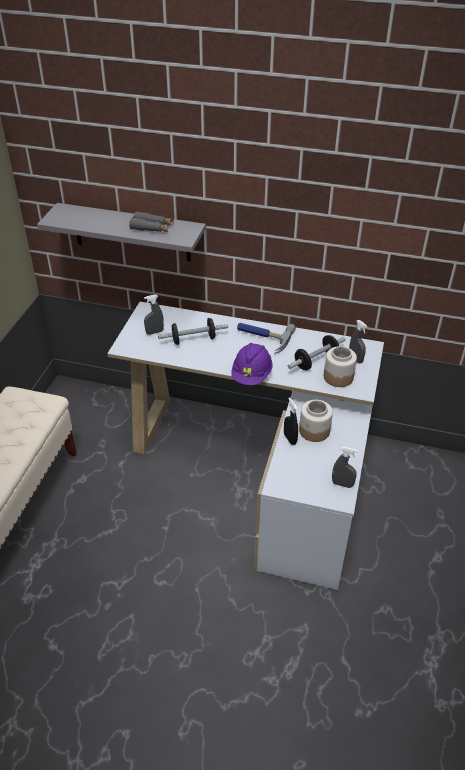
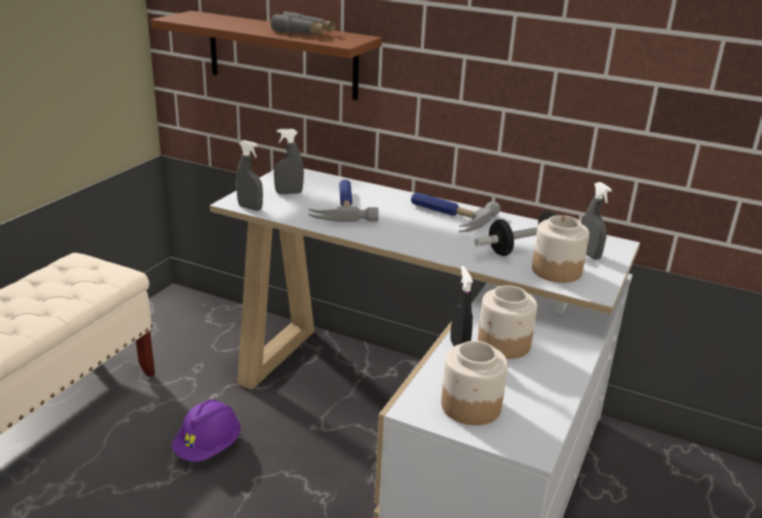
camera: 10 degrees right, 15 degrees down
grey shelf [37,203,206,262] -> brown shelf [151,11,382,100]
dumbbell [158,318,228,345] -> hammer [308,179,379,222]
purple hard hat [231,343,272,385] -> purple hard hat moved to [172,400,241,462]
grey spray bottle [332,447,358,488] -> grey spray bottle moved to [236,140,263,211]
none -> jar [441,341,508,425]

